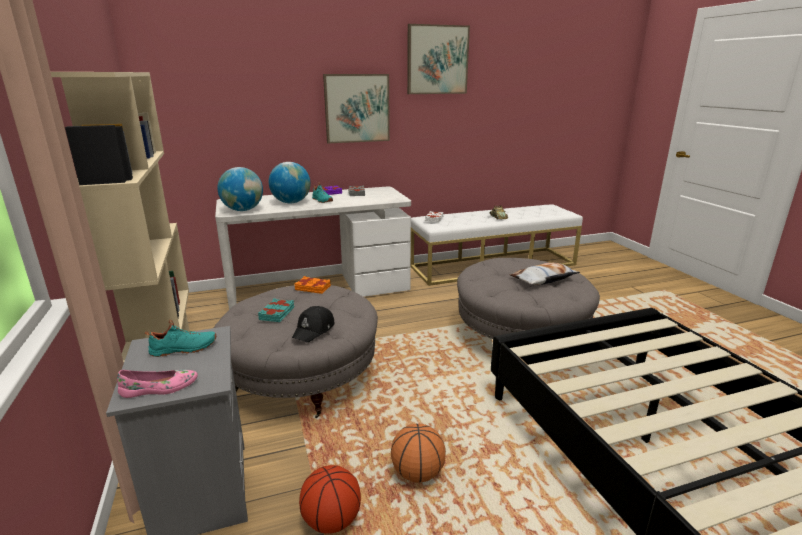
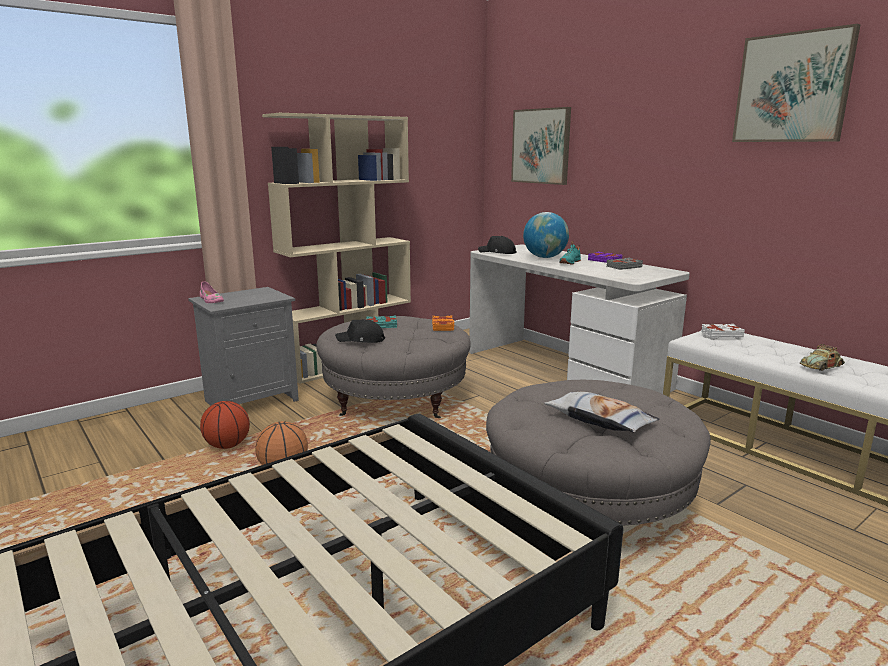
camera: 70 degrees right, 5 degrees down
turquoise shoe [145,320,216,357] -> none
globe [217,167,263,211] -> black cap [478,236,517,254]
picture [323,74,390,143] -> picture moved to [511,107,571,185]

